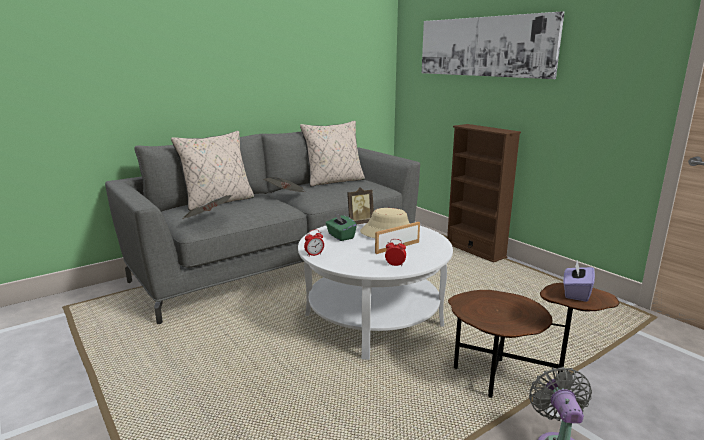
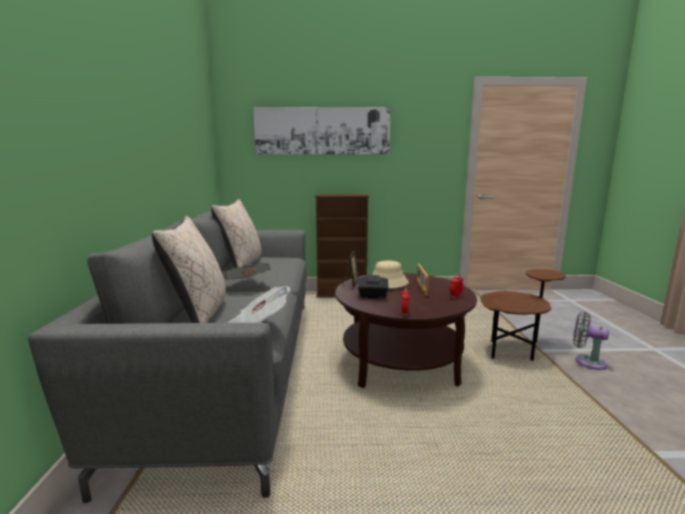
camera: 55 degrees left, 5 degrees down
white coffee table [298,223,453,360] -> brown coffee table [335,273,477,388]
green tissue box [326,213,357,241] -> black tissue box [358,275,388,299]
purple tissue box [563,260,595,302] -> none

